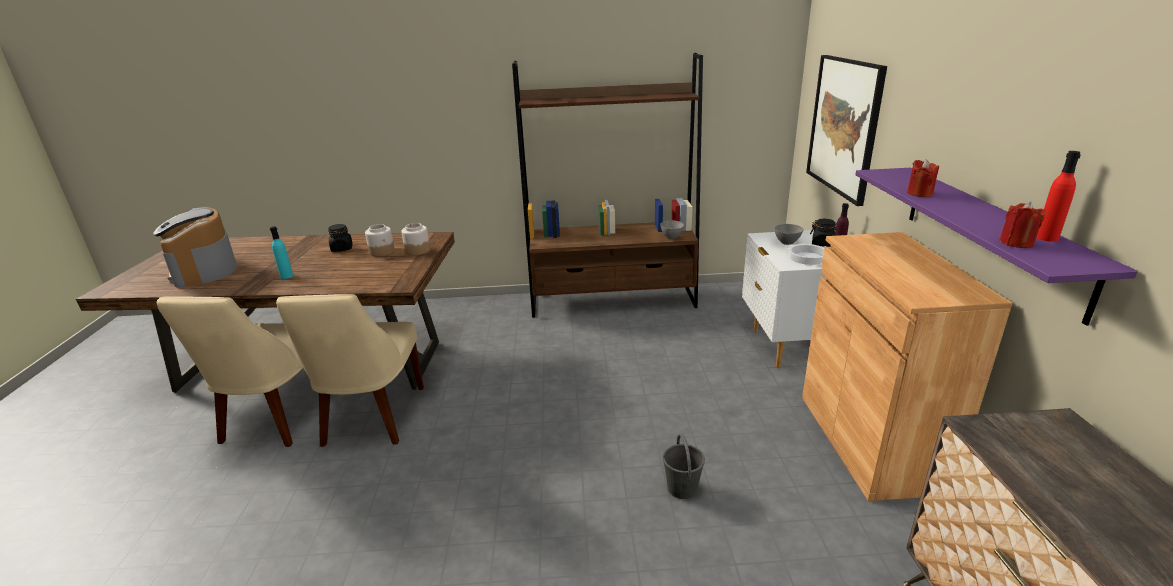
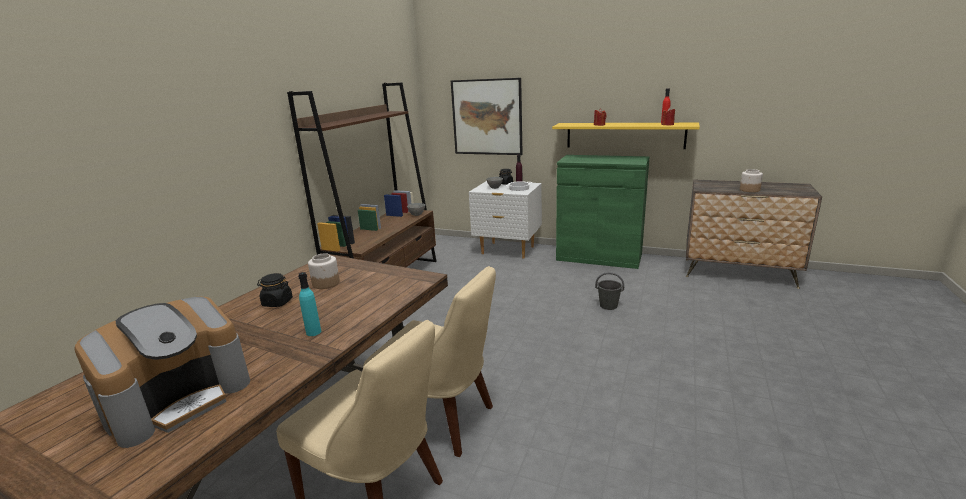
camera: 65 degrees left, 5 degrees down
coffee machine [153,207,237,288] -> coffee machine turned 45 degrees counterclockwise [74,297,250,448]
jar [401,223,430,256] -> jar moved to [740,169,763,192]
brown cabinet [802,232,1012,501] -> green cabinet [556,155,649,269]
purple shelf [855,168,1138,325] -> yellow shelf [552,123,700,149]

